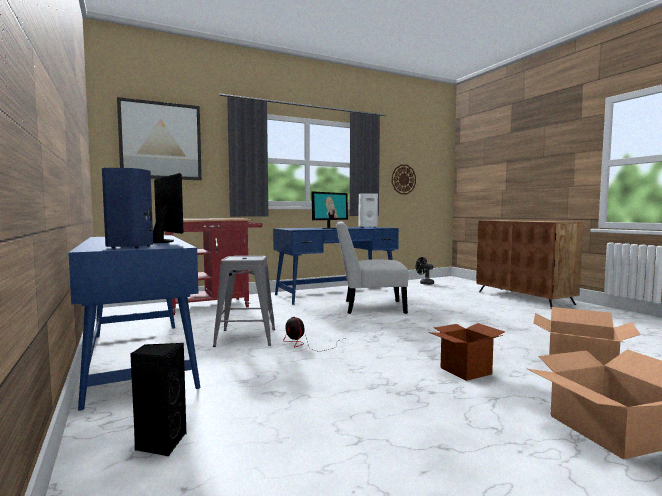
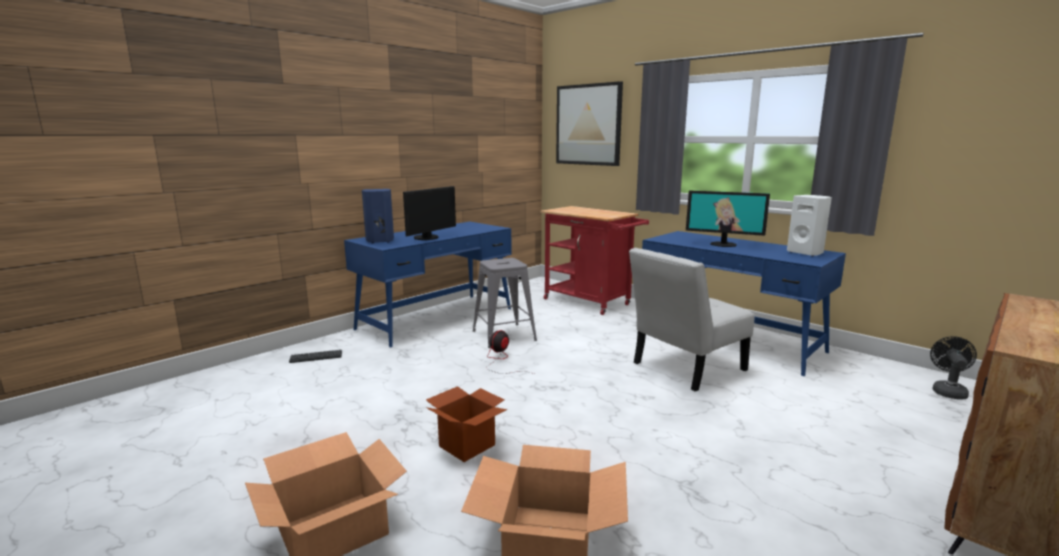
camera: 70 degrees right, 10 degrees up
black speaker [130,343,186,456] -> keyboard [289,350,342,363]
white chair [336,221,408,314] -> white chair turned 105 degrees counterclockwise [629,248,755,392]
wall clock [392,164,416,194] -> none

